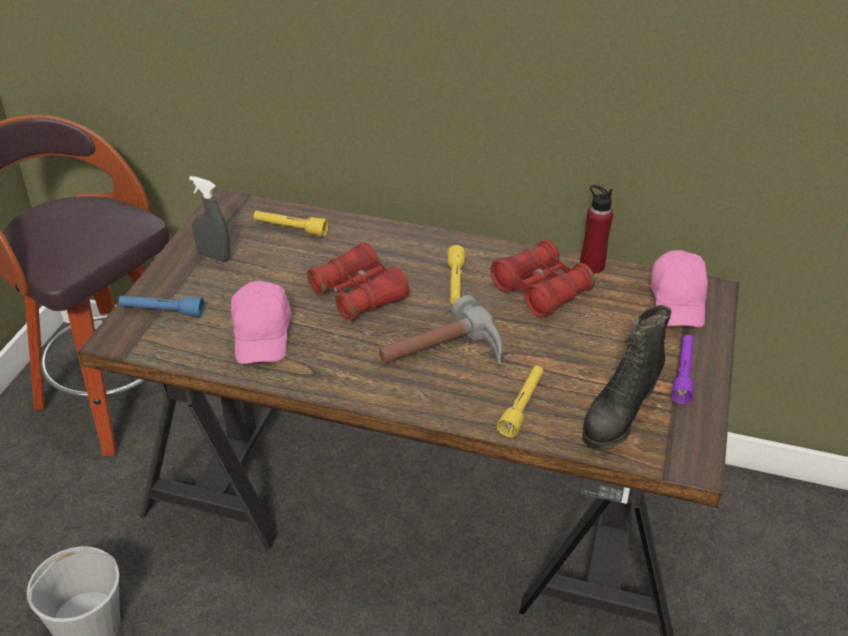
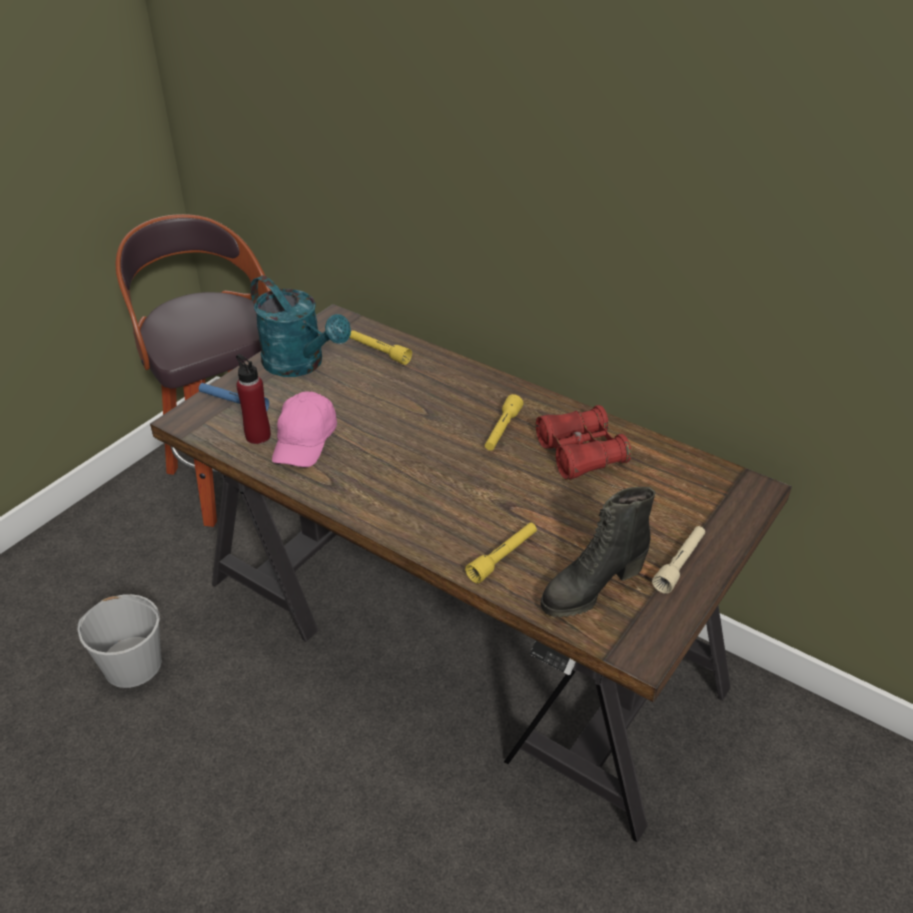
camera: 20 degrees right, 0 degrees up
grey spray bottle [189,176,230,262] -> turquoise watering can [251,275,351,377]
red binoculars [307,242,410,322] -> none
hammer [379,295,502,365] -> none
red bottle [580,185,613,274] -> red bottle moved to [236,354,271,444]
pink cap [650,250,708,327] -> none
purple flashlight [671,335,694,405] -> beige flashlight [652,526,705,594]

